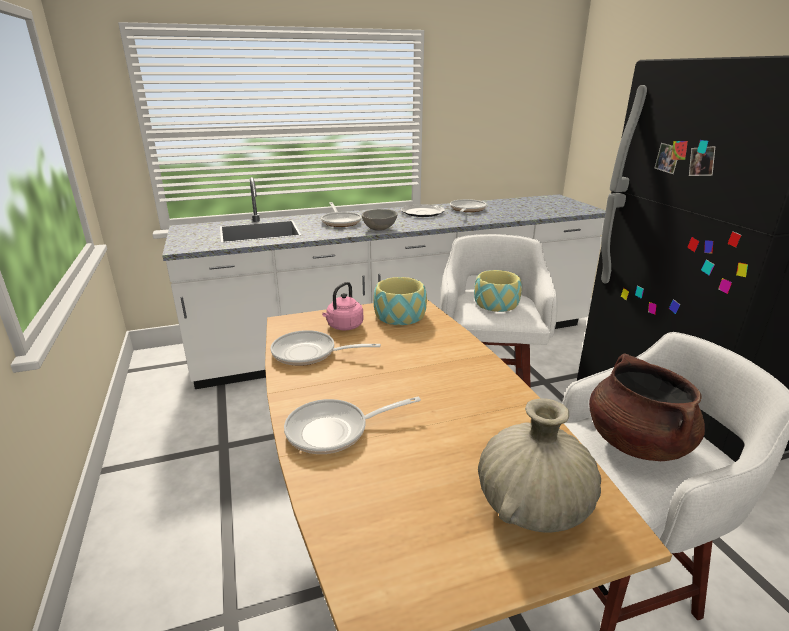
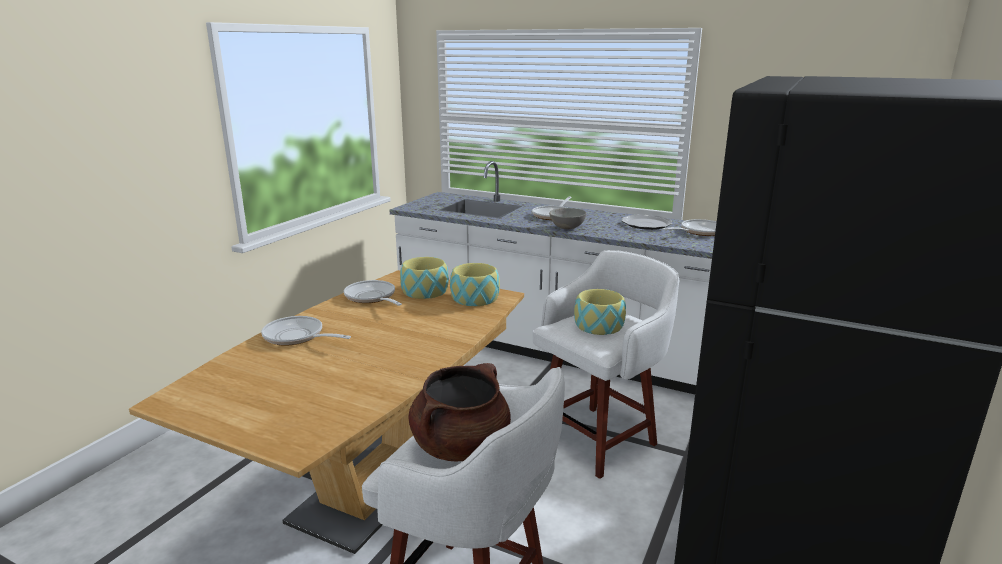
camera: 45 degrees right, 5 degrees down
pink kettle [322,282,363,330] -> bowl [400,257,449,299]
beige vase [478,398,601,533] -> none

